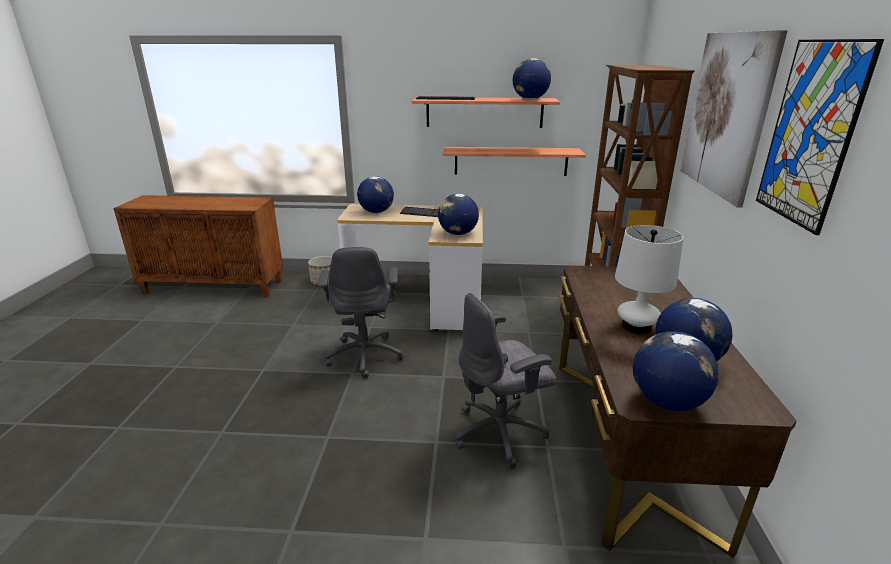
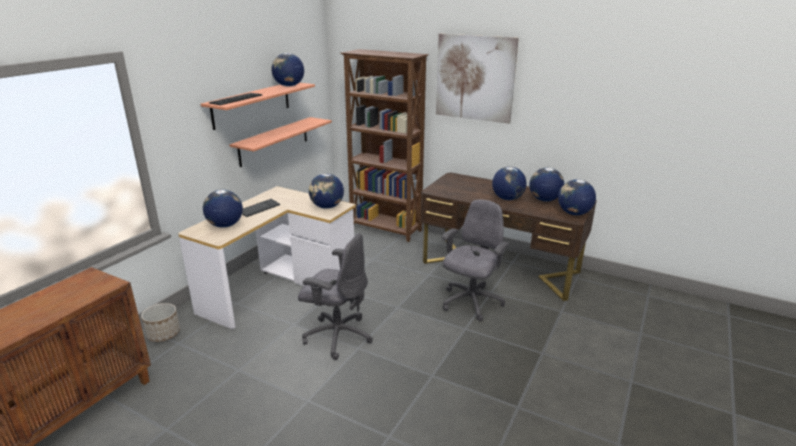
camera: 65 degrees left, 0 degrees up
grey office chair [455,293,556,469] -> grey office chair turned 150 degrees counterclockwise [442,199,510,321]
white table lamp [615,225,683,334] -> globe [492,167,527,200]
picture [756,39,884,235] -> none

